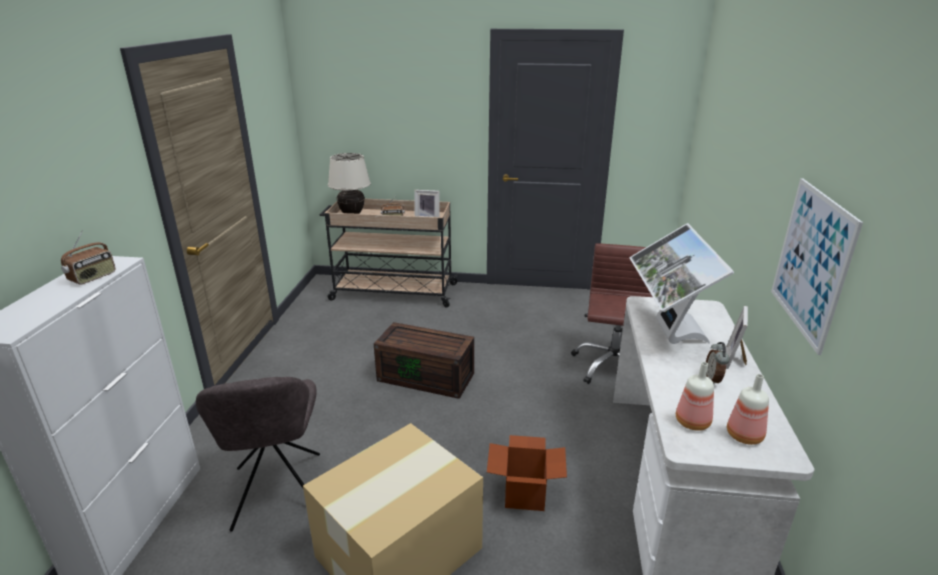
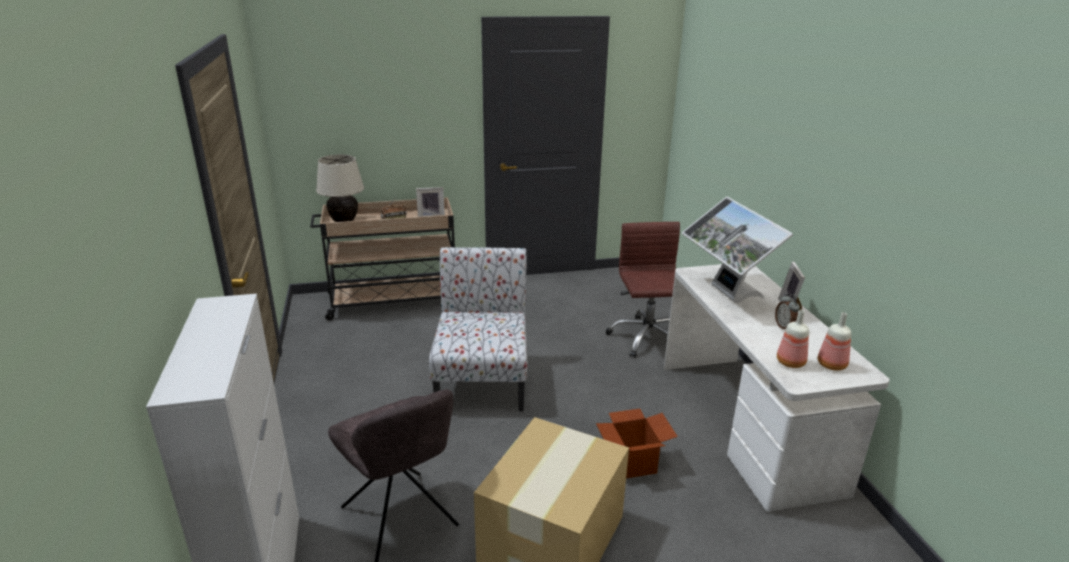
camera: 20 degrees left, 0 degrees up
radio [61,230,116,285] -> none
brown storage box [374,322,474,399] -> chair [429,247,528,412]
picture [771,178,863,355] -> none

